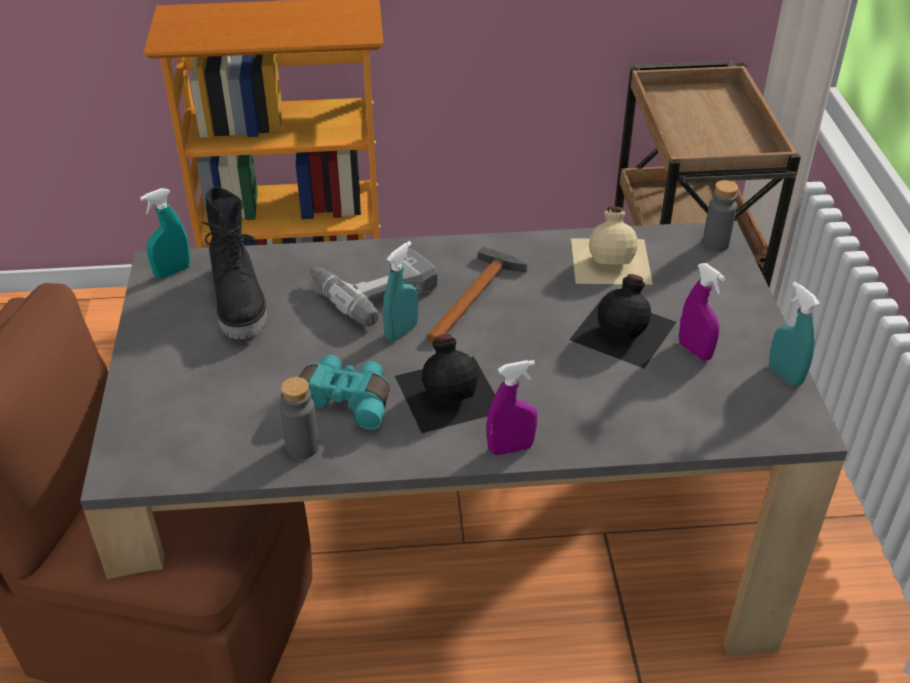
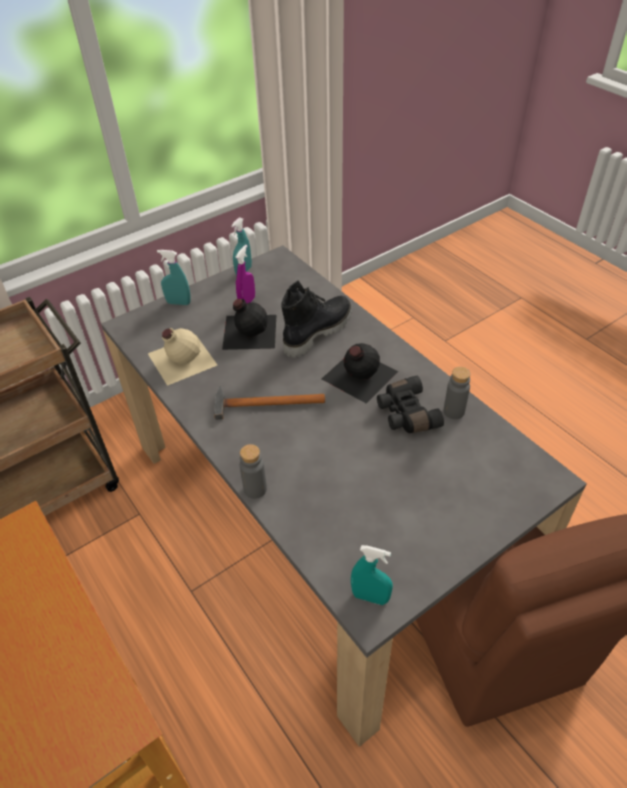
camera: 120 degrees left, 5 degrees up
black boot [202,187,268,339] -> black boot moved to [281,280,352,358]
turquoise binoculars [299,355,390,430] -> black binoculars [377,376,444,433]
power drill [310,248,438,326] -> none
turquoise spray bottle [383,241,418,342] -> turquoise spray bottle moved to [157,250,191,305]
purple spray bottle [486,360,537,455] -> none
grey bottle [702,180,738,252] -> grey bottle moved to [240,444,267,499]

